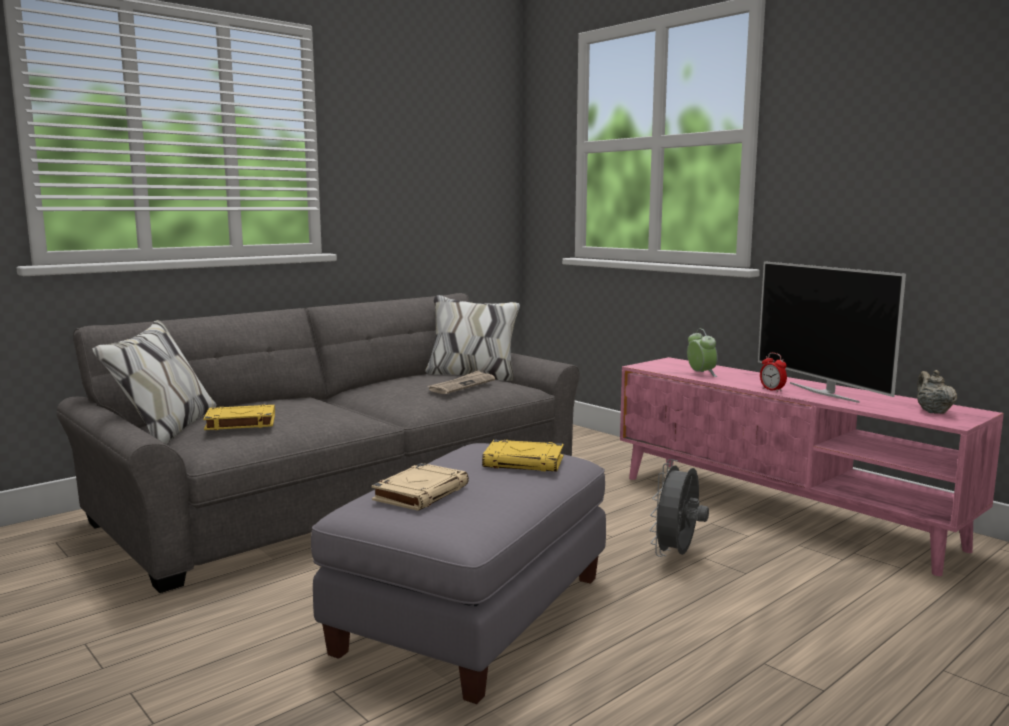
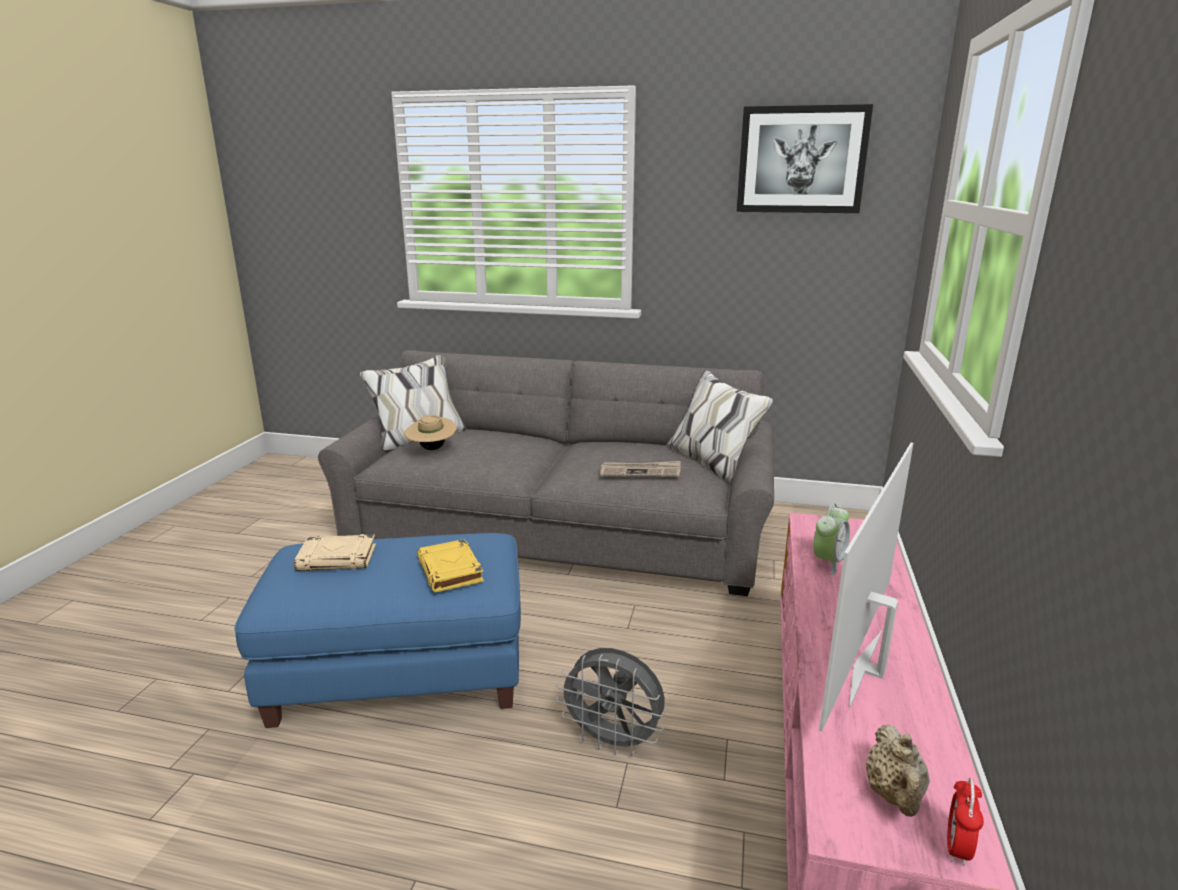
camera: 55 degrees right, 10 degrees up
yellow book [203,405,275,430] -> beige hat [404,415,457,450]
grey ottoman [311,443,606,704] -> blue ottoman [234,533,521,728]
grey fan [650,459,709,557] -> grey fan turned 150 degrees counterclockwise [556,648,665,755]
alarm clock [760,353,787,392] -> alarm clock moved to [947,778,984,866]
beige teapot [917,370,957,414] -> beige teapot turned 135 degrees clockwise [866,725,930,817]
none -> picture [737,104,873,213]

